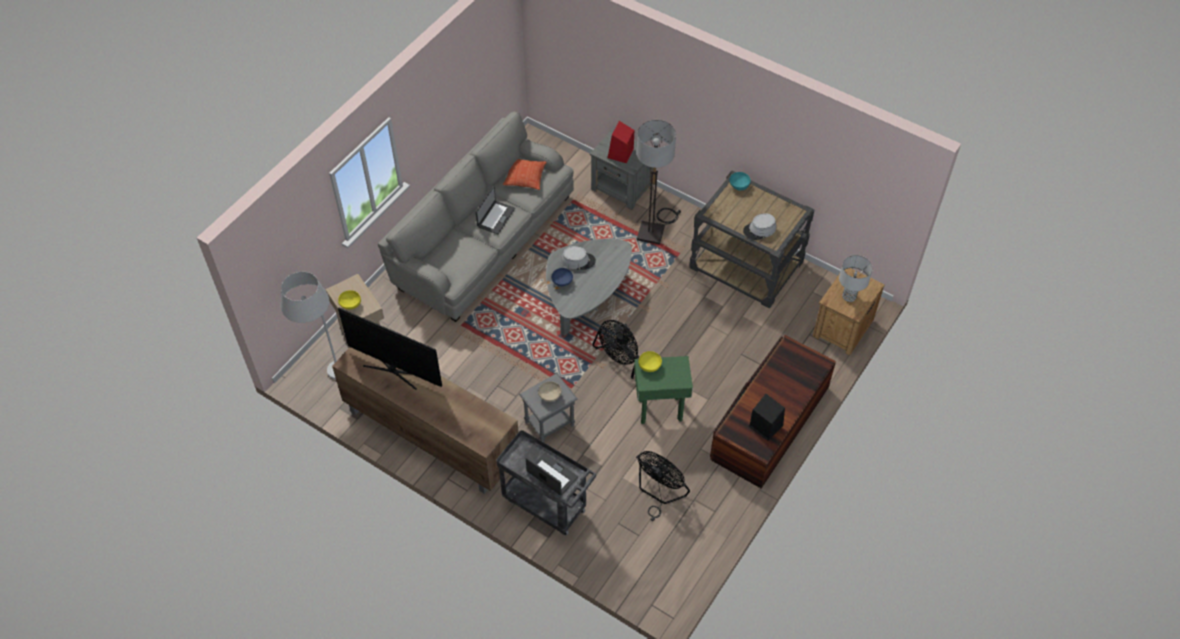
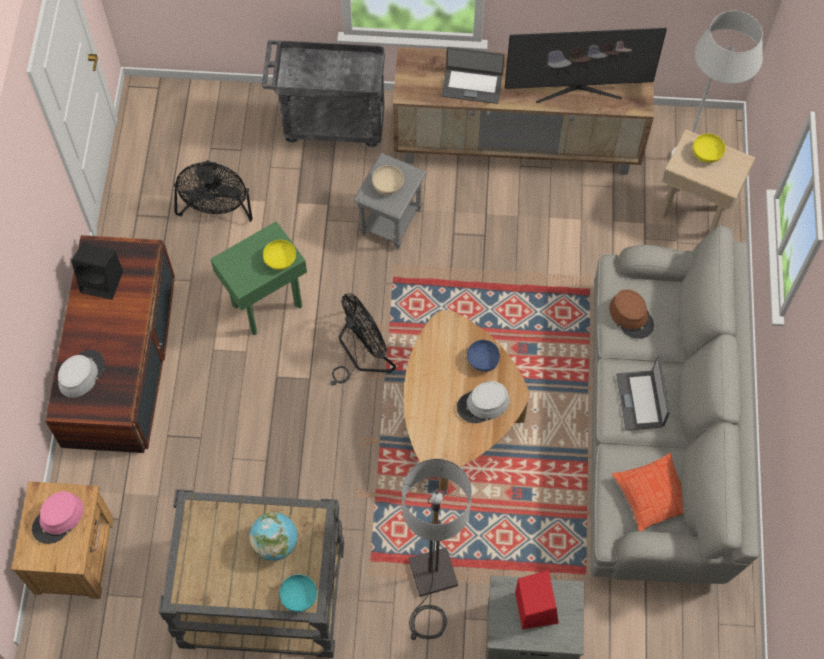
camera: 150 degrees right, 10 degrees up
laptop [526,453,578,496] -> laptop moved to [442,47,505,104]
grey coffee table [546,239,632,336] -> brown coffee table [404,310,529,490]
black fan [592,320,639,379] -> black fan turned 45 degrees clockwise [329,293,396,386]
grey hat [743,213,776,240] -> grey hat moved to [58,350,105,398]
white table lamp [839,255,873,302] -> pink hat [32,491,84,544]
none -> globe [249,512,297,561]
none -> brown hat [609,289,654,339]

